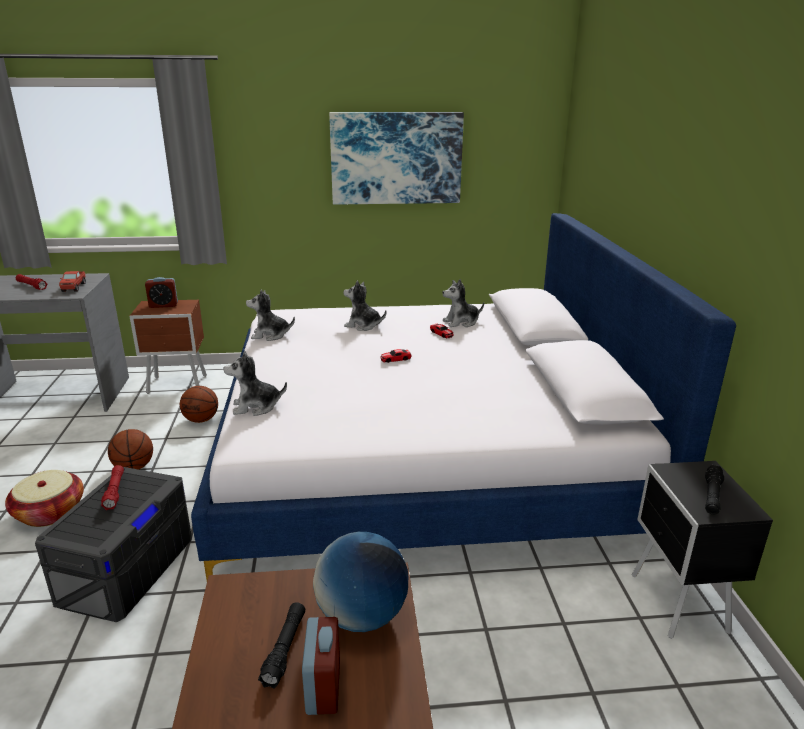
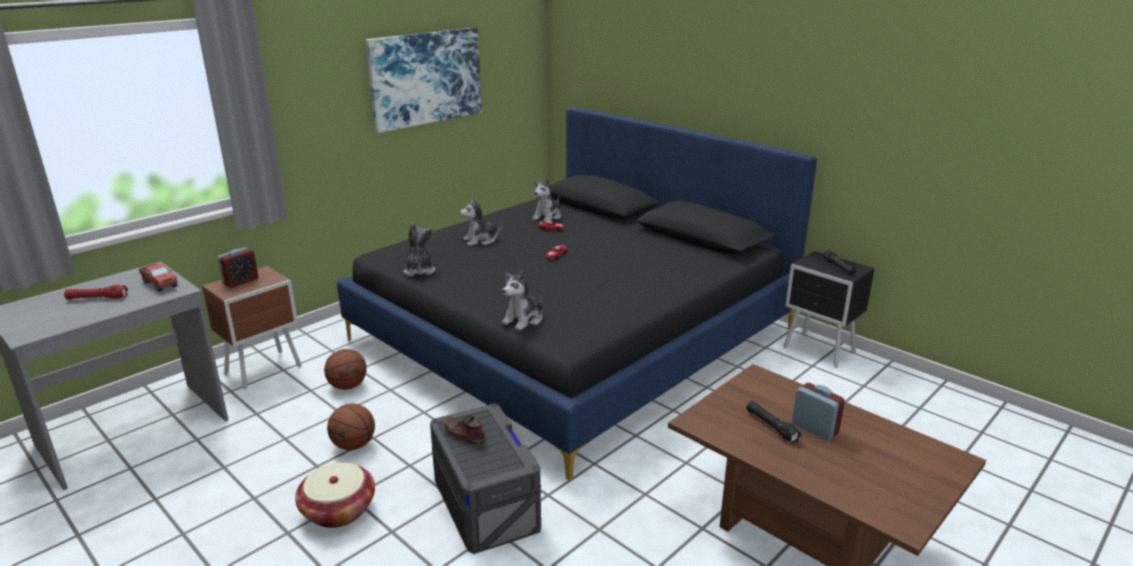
camera: 40 degrees left, 0 degrees up
red flashlight [101,465,124,510] -> brown shoe [443,416,486,445]
white bed [191,213,736,580] -> black bed [337,108,817,481]
plush toy [246,290,295,341] -> plush toy turned 120 degrees clockwise [404,223,435,276]
globe [313,532,408,632] -> none

